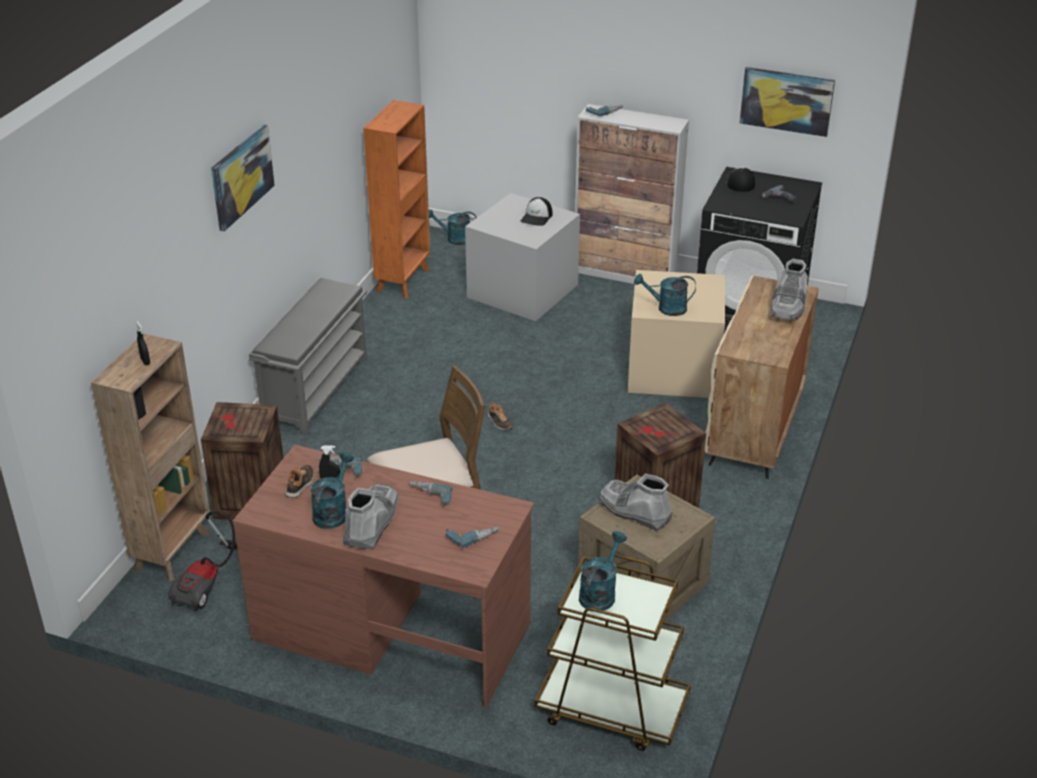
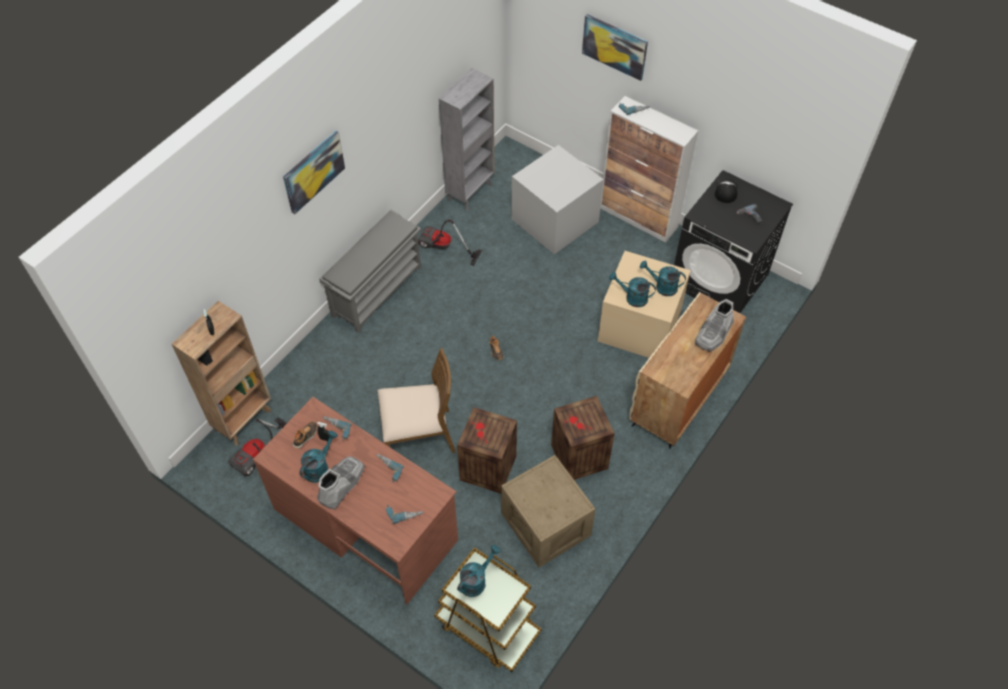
camera: 15 degrees right, 20 degrees up
crate [201,402,283,520] -> crate moved to [457,407,517,493]
orange bookcase [363,100,430,298] -> grey bookcase [439,68,495,211]
turquoise watering can [429,209,477,245] -> turquoise watering can moved to [640,260,686,296]
cap [521,197,553,226] -> none
grey boot [598,474,673,531] -> none
picture [740,67,835,137] -> picture moved to [582,14,648,81]
none -> vacuum cleaner [418,220,482,266]

